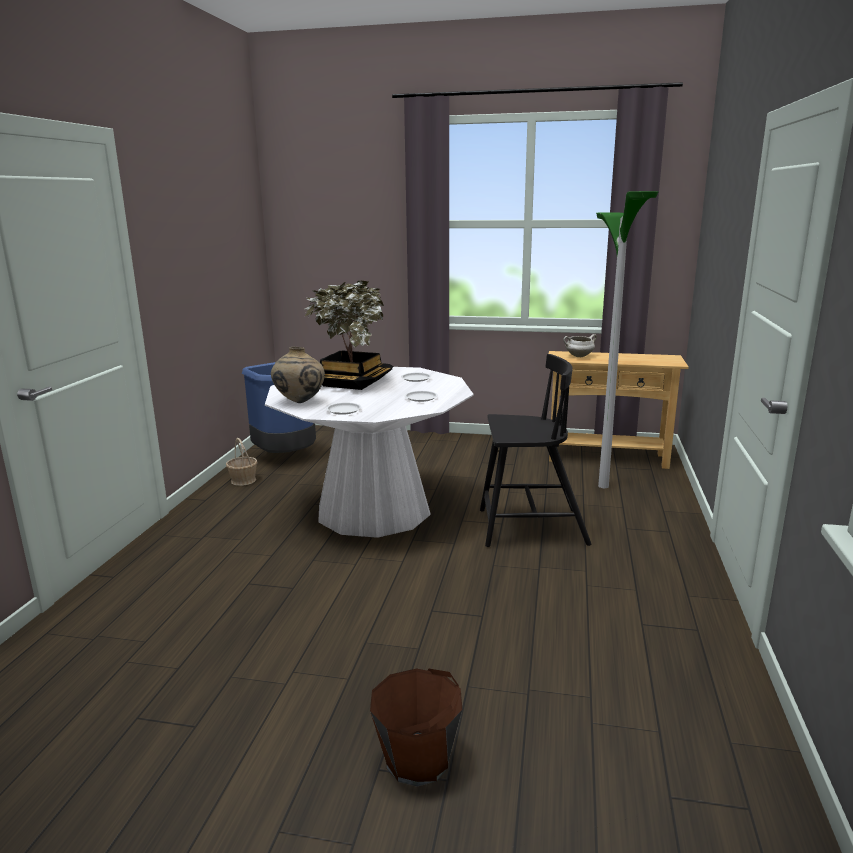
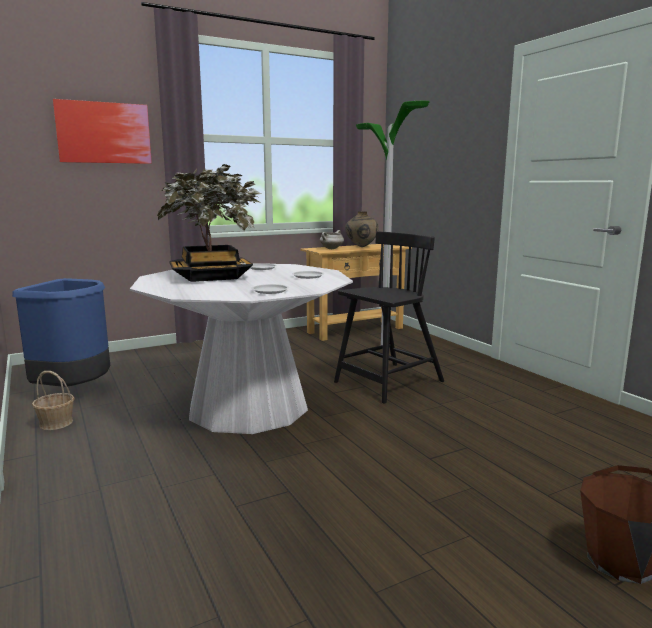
camera: 40 degrees left, 5 degrees down
beige vase [271,346,325,403] -> beige vase moved to [345,211,379,247]
none -> picture [53,99,152,164]

